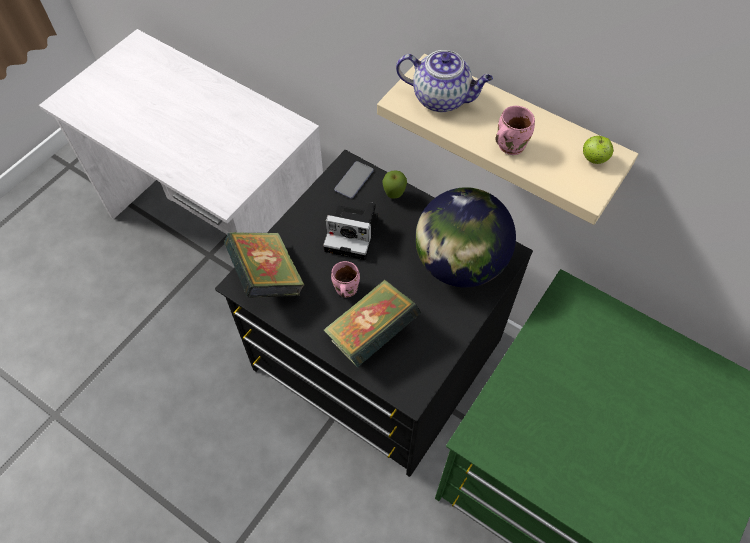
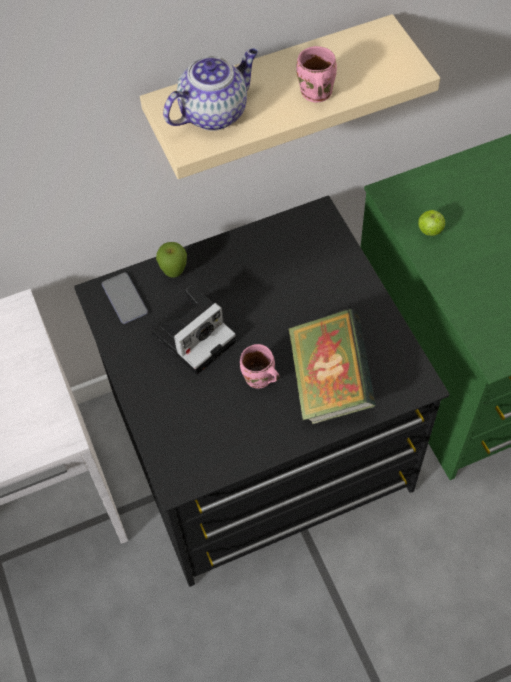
camera: 55 degrees left, 0 degrees up
book [224,232,304,298] -> none
globe [415,187,516,287] -> none
apple [583,135,614,164] -> apple moved to [418,210,445,236]

